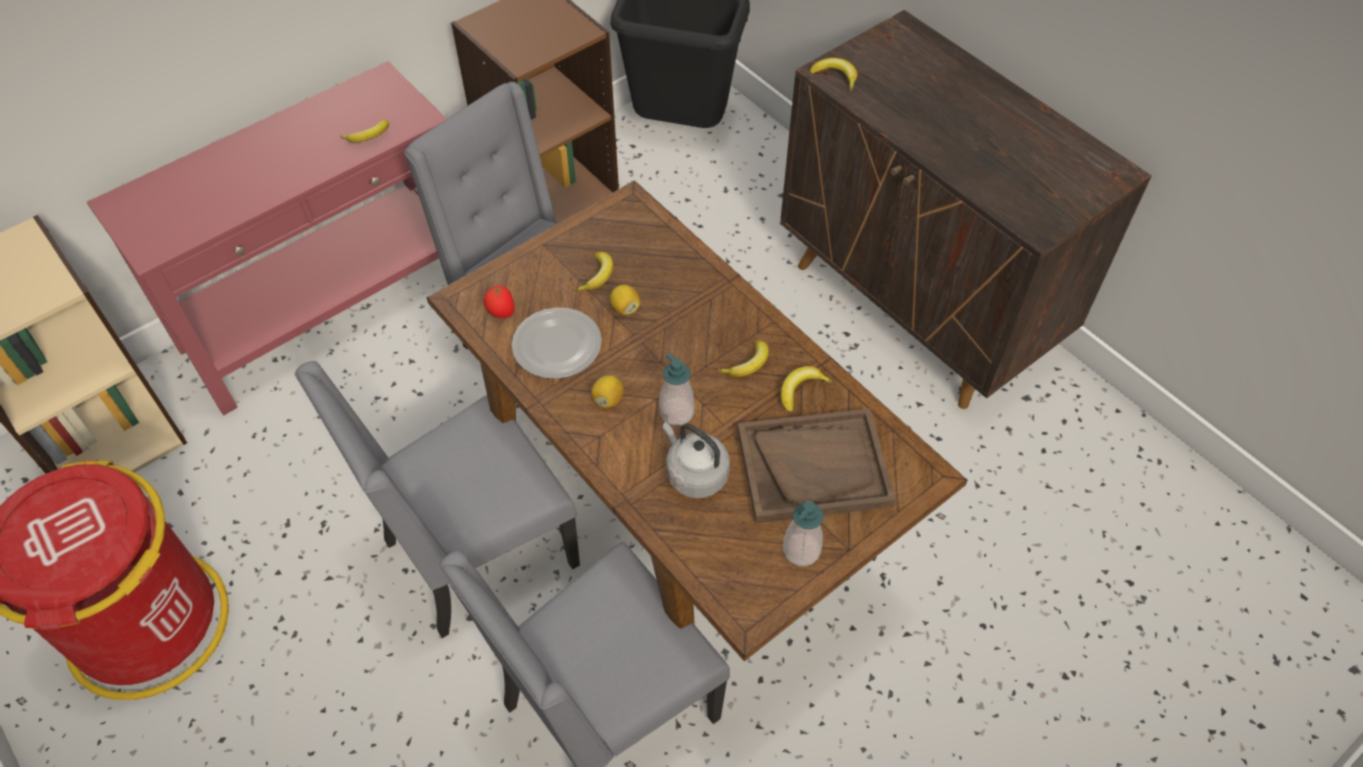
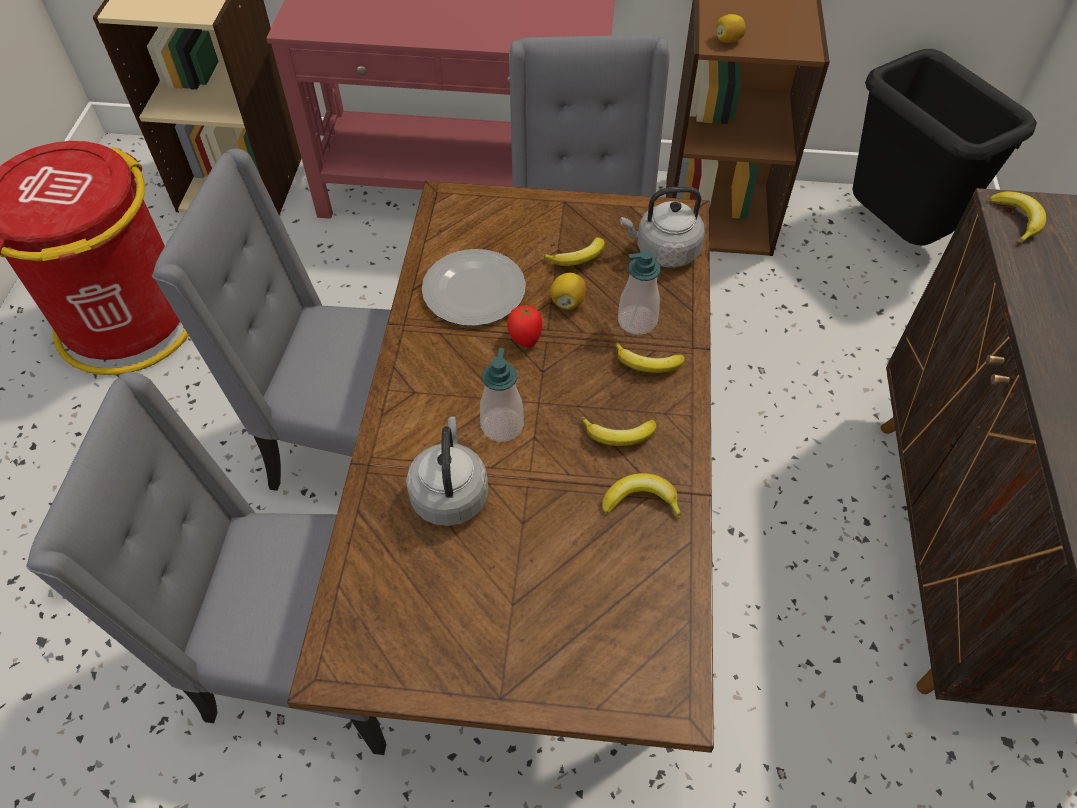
camera: 45 degrees right, 0 degrees up
banana [340,120,389,143] -> banana moved to [616,342,685,373]
tomato [483,286,514,318] -> tomato moved to [507,305,542,348]
lemon [591,375,624,408] -> lemon moved to [716,14,746,43]
brown tray [737,408,896,523] -> none
soap dispenser [783,501,823,566] -> soap dispenser moved to [618,250,660,335]
none -> grey kettle [620,186,705,268]

